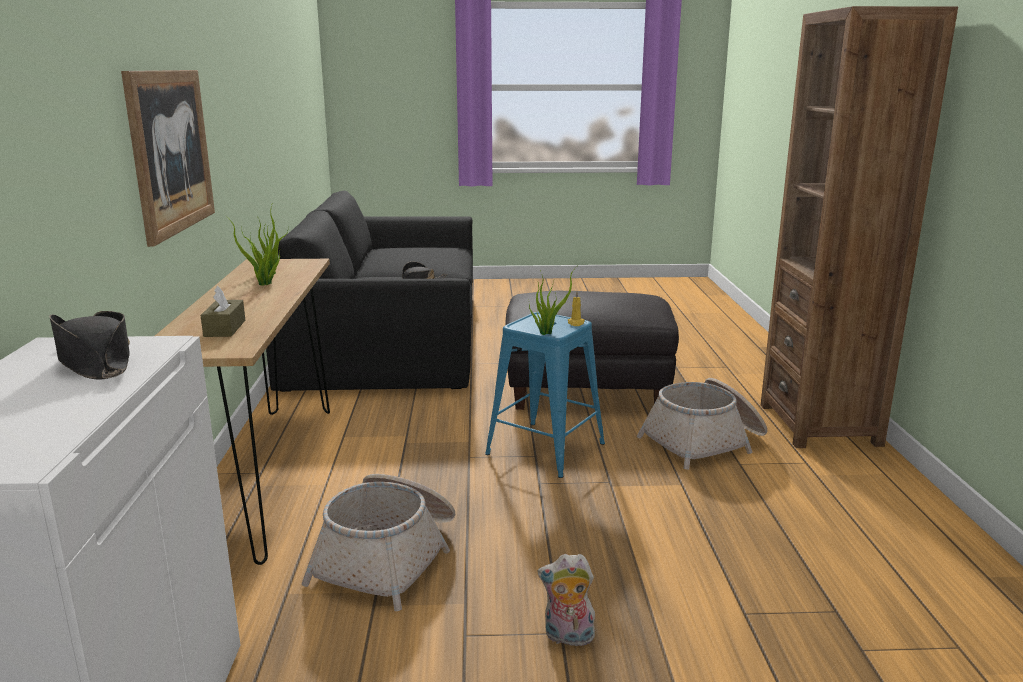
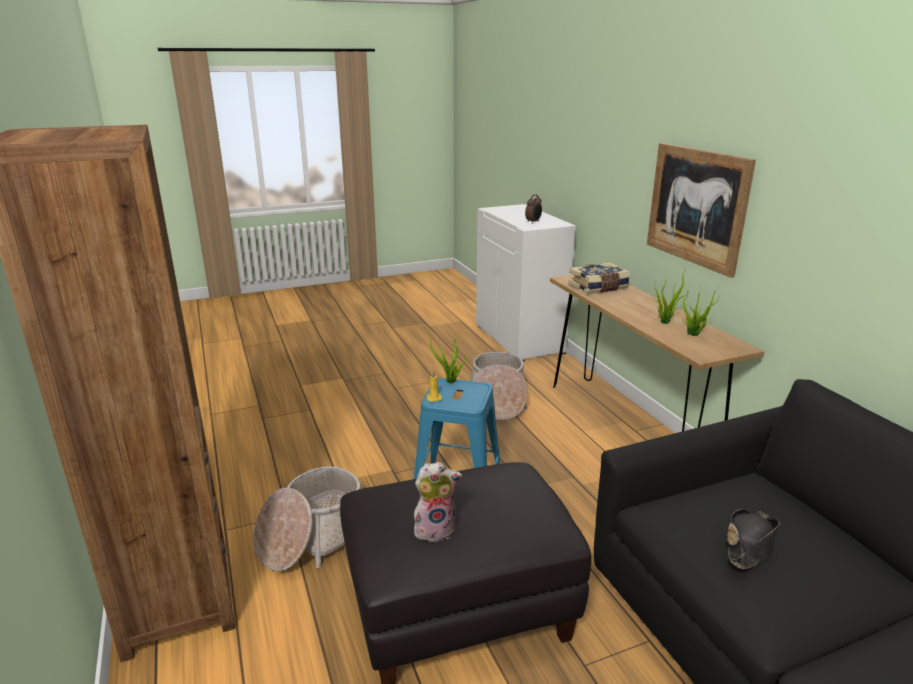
camera: 160 degrees right, 5 degrees up
black hat [49,311,130,380] -> alarm clock [525,194,542,223]
brown tissue box [200,286,245,337] -> book [568,262,630,294]
plush toy [537,554,597,646] -> plush toy moved to [414,462,462,542]

